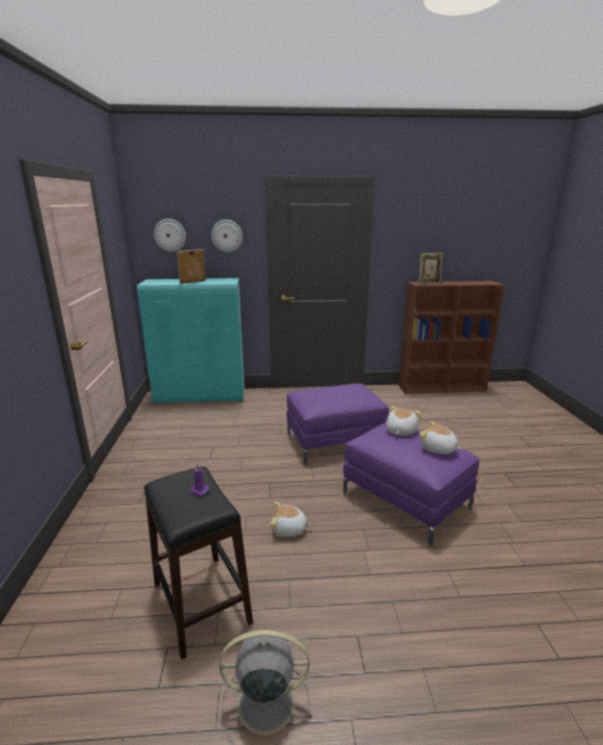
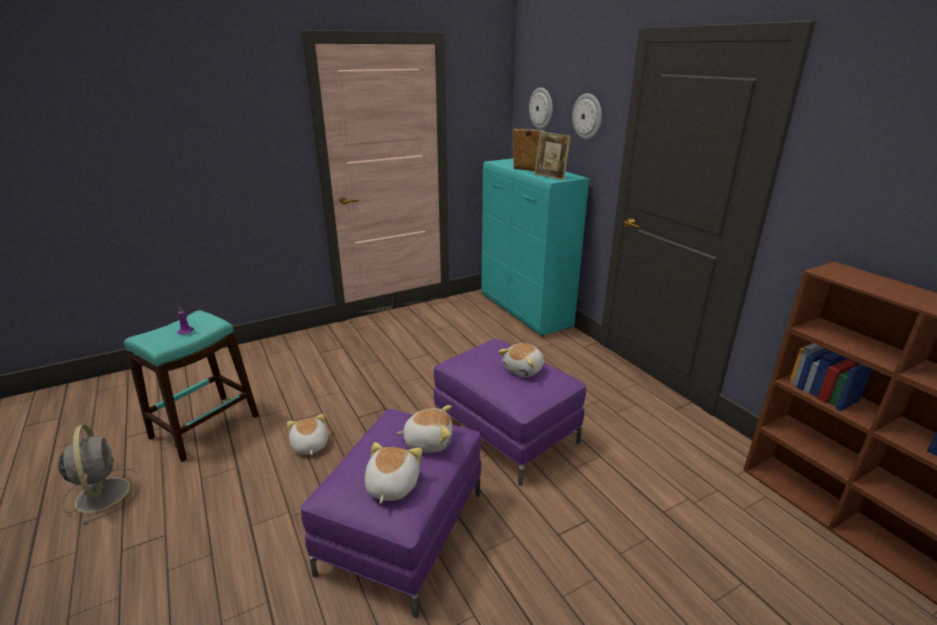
camera: 65 degrees right, 5 degrees up
black stool [144,466,253,660] -> turquoise stool [124,310,259,462]
picture frame [419,253,443,285] -> picture frame moved to [535,131,571,180]
none -> plush toy [498,343,544,377]

